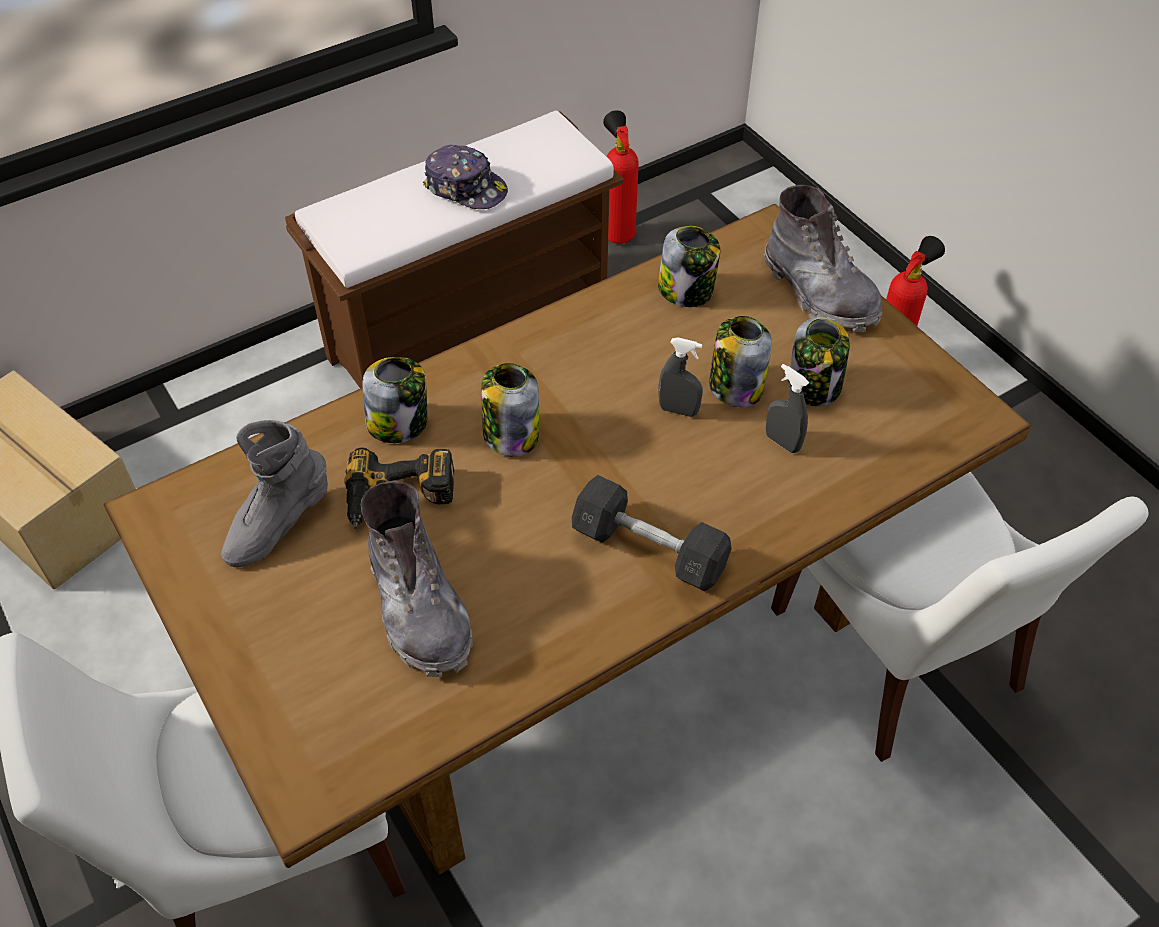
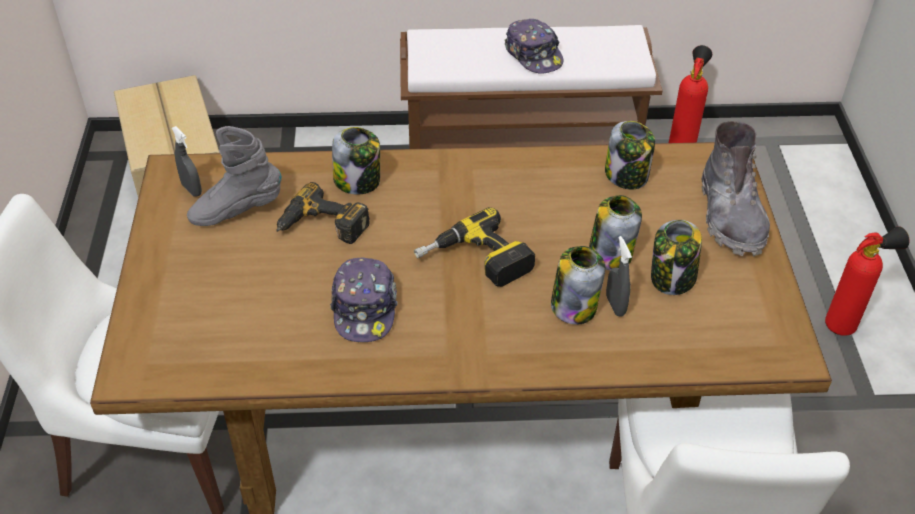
camera: 30 degrees right, 5 degrees down
grey boot [361,481,473,677] -> none
jar [482,363,539,456] -> jar moved to [551,246,605,325]
grey dumbbell [572,475,732,591] -> none
grey spray bottle [658,338,703,417] -> grey spray bottle moved to [172,126,202,197]
none -> cap [330,258,398,342]
none -> power drill [414,207,535,287]

